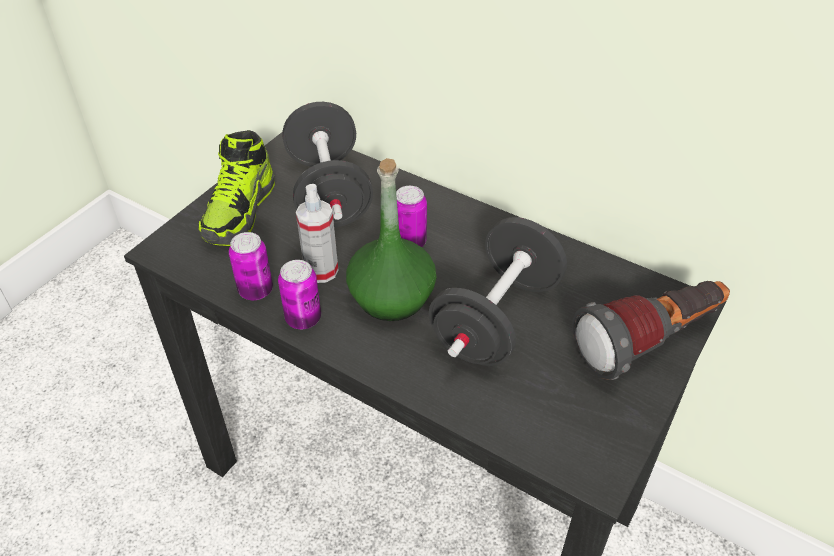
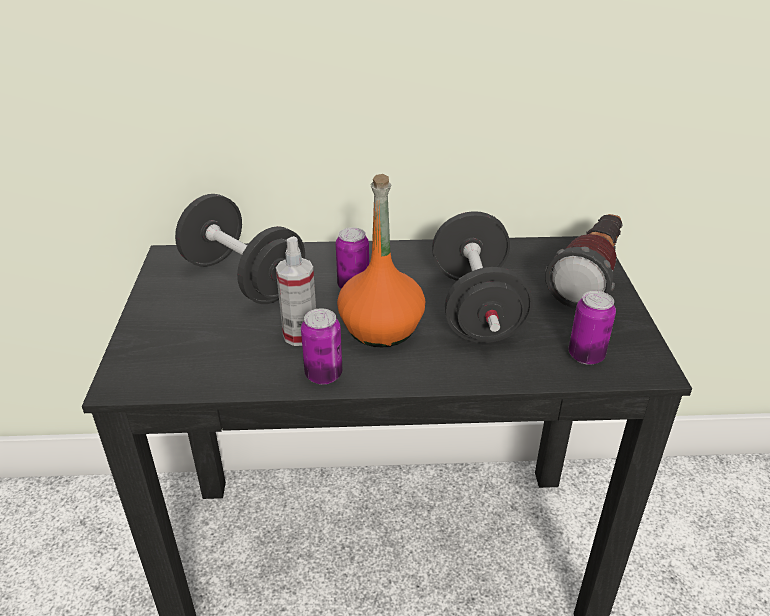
camera: 35 degrees left, 10 degrees down
shoe [198,130,275,246] -> none
can [229,232,273,300] -> can moved to [569,291,616,365]
green bottle [346,158,436,321] -> orange bottle [337,174,425,347]

